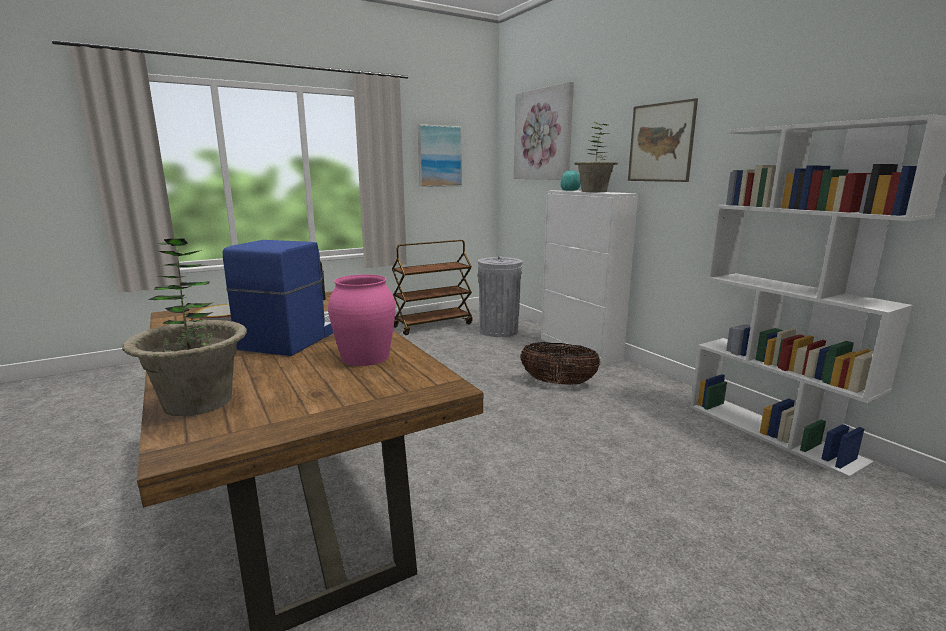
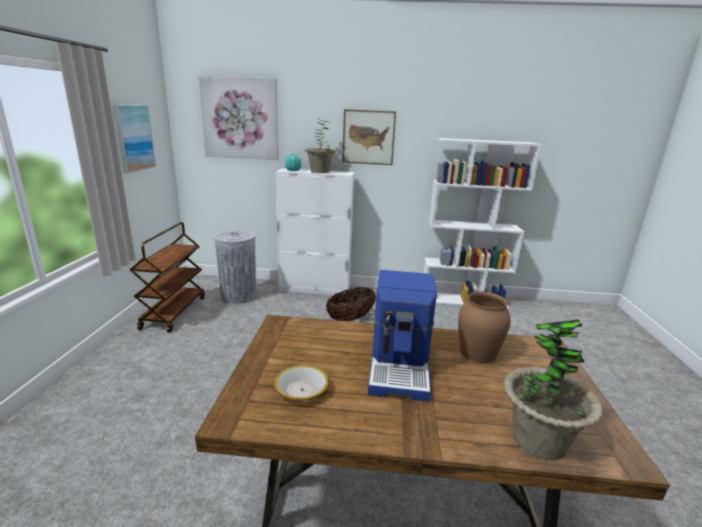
camera: 55 degrees left, 5 degrees up
coffee machine [223,240,333,356] -> coffee machine turned 135 degrees counterclockwise [368,270,437,402]
pink vase [328,274,396,366] -> brown vase [459,291,511,363]

